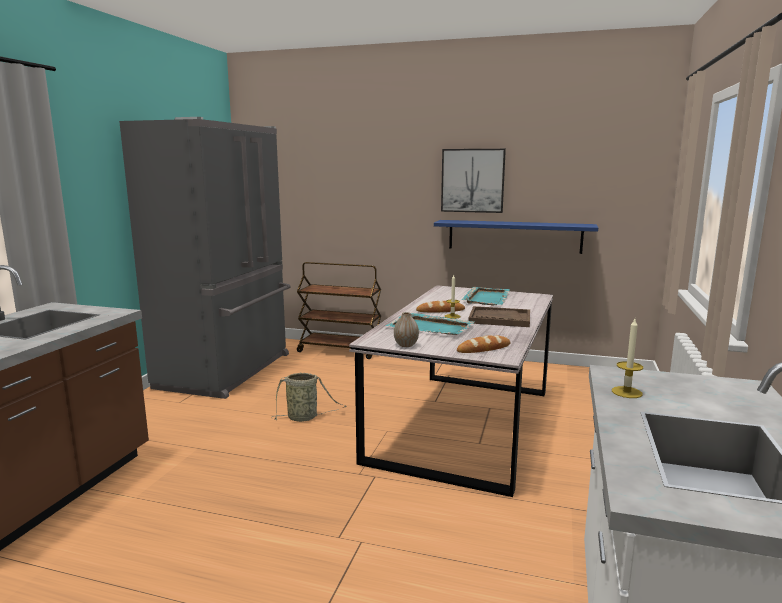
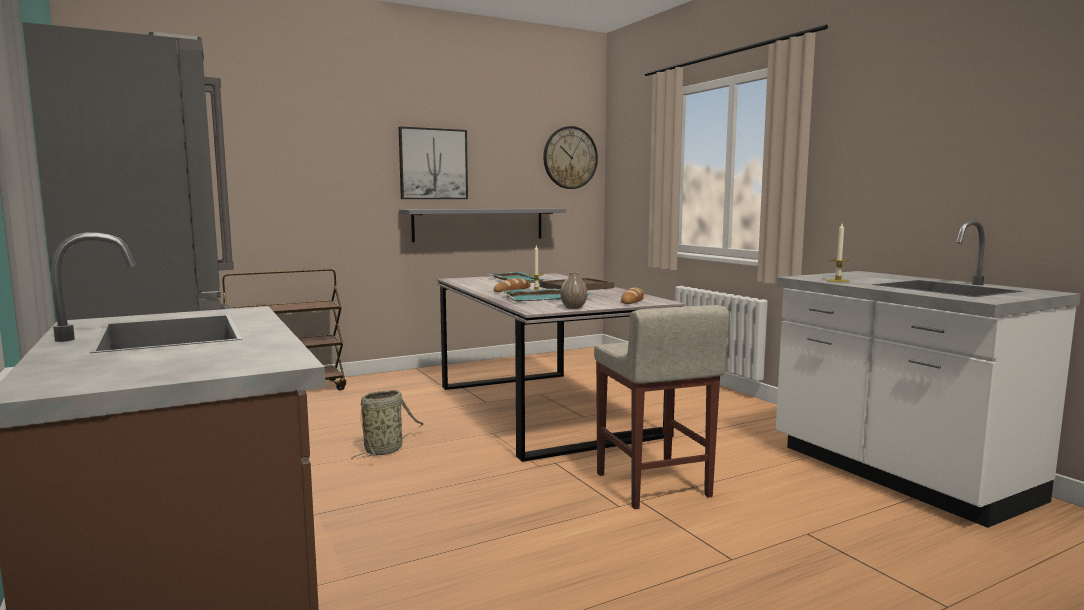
camera: 45 degrees left, 5 degrees down
blue shelf [434,220,598,254] -> grey shelf [399,208,566,242]
none -> wall clock [543,126,598,189]
none -> beige stool [594,305,729,509]

